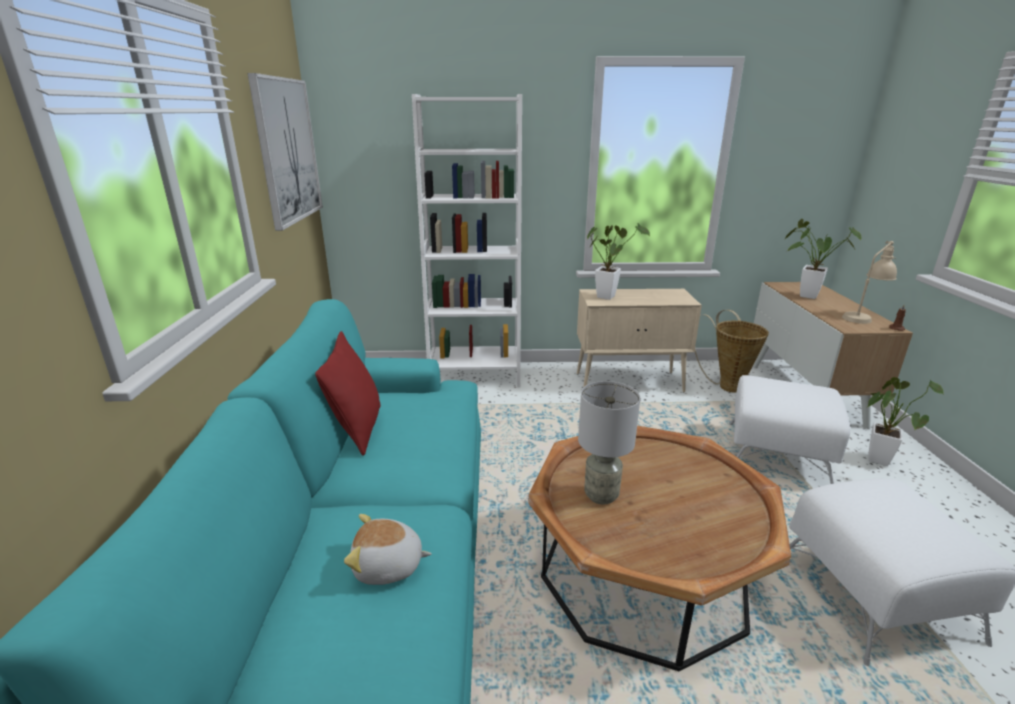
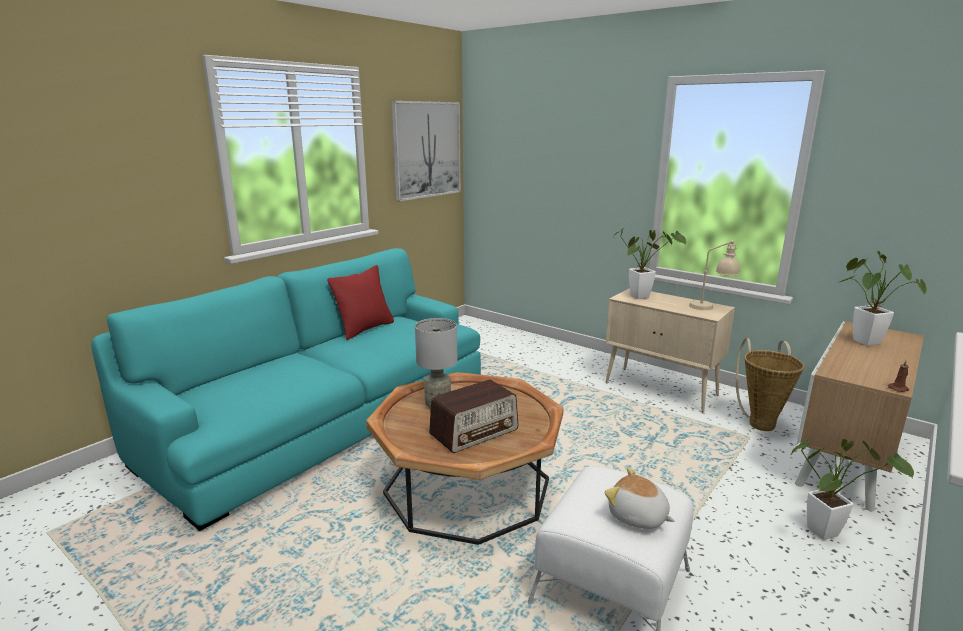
camera: 40 degrees right, 5 degrees down
plush toy [344,514,432,585] -> plush toy moved to [604,467,675,529]
white bookcase [412,94,522,388] -> none
white ottoman [729,375,851,484] -> none
beige table lamp [842,241,897,324] -> beige table lamp moved to [689,240,740,310]
none -> radio [429,380,518,453]

